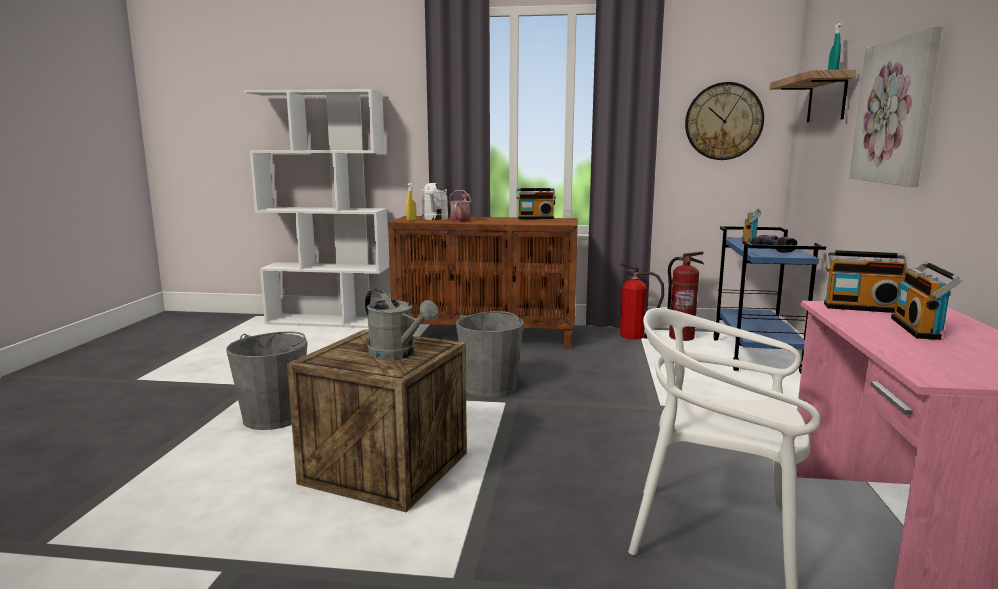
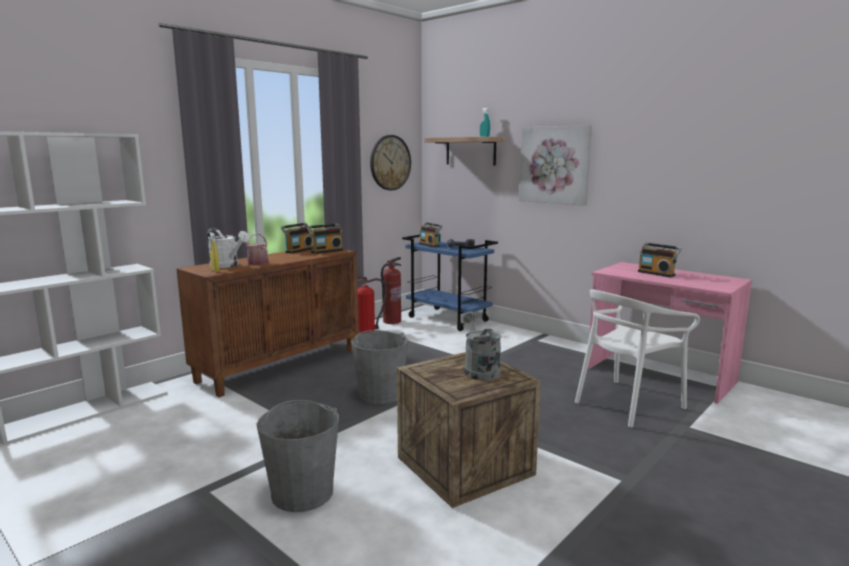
camera: 55 degrees left, 0 degrees up
grey watering can [365,289,438,360] -> grey watering can turned 90 degrees counterclockwise [463,311,501,381]
radio [824,250,909,313] -> radio moved to [307,224,343,254]

